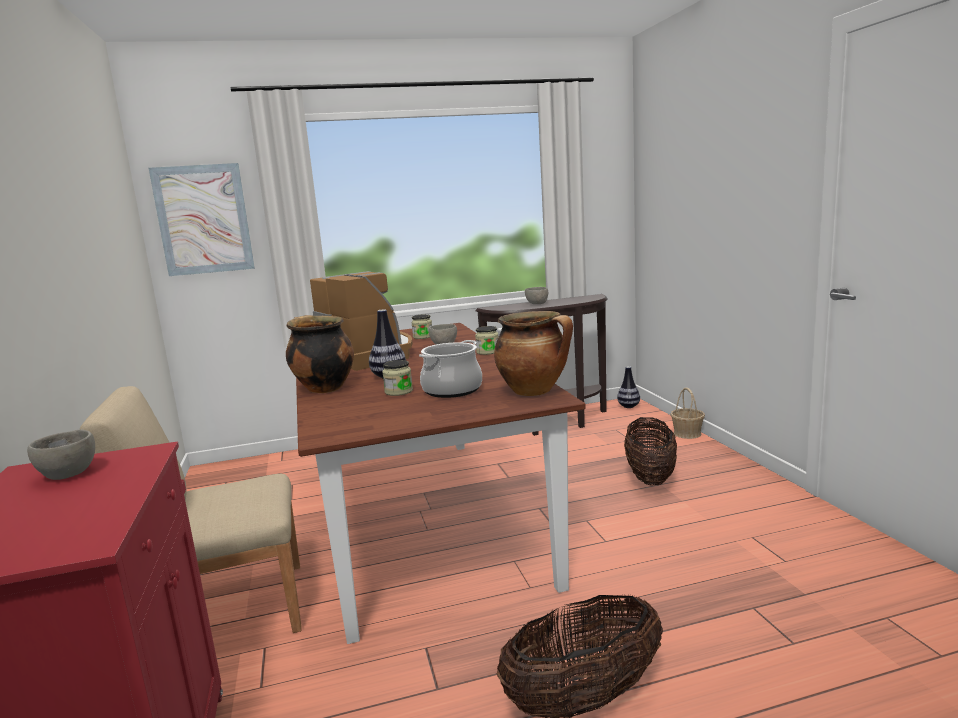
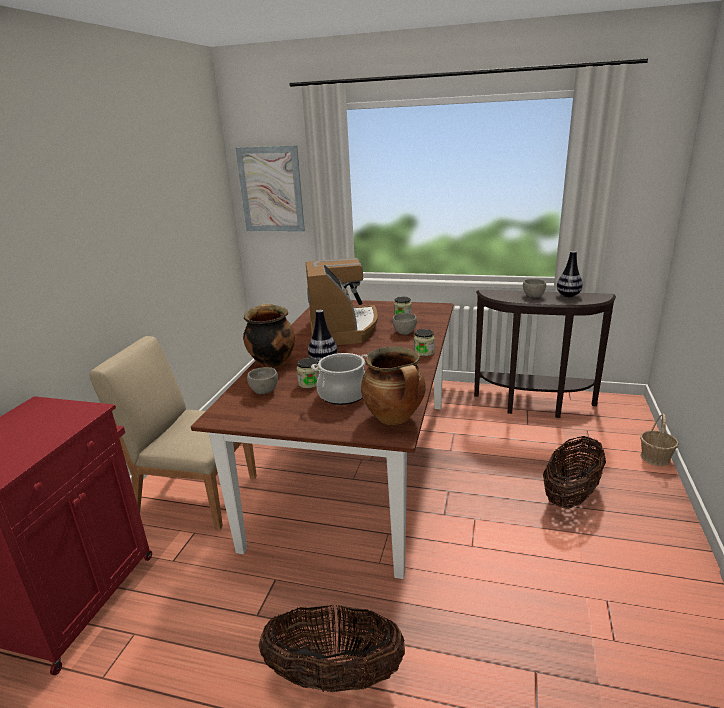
camera: 30 degrees right, 10 degrees up
grey bowl [27,430,95,480] -> grey bowl moved to [247,367,278,394]
vase [617,366,640,408] -> vase moved to [557,251,583,297]

